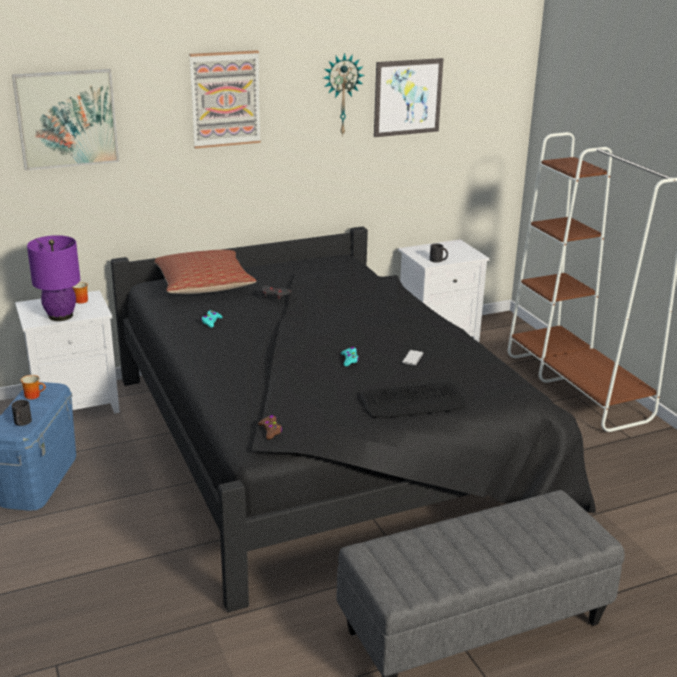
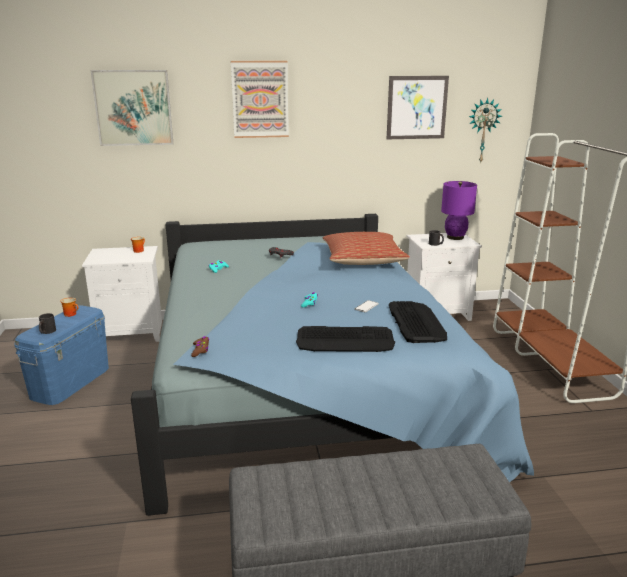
camera: 15 degrees right, 5 degrees down
purple table lamp [27,235,80,321] -> purple table lamp moved to [441,181,477,240]
black bed [111,226,595,612] -> blue bed [131,214,534,516]
pillow [154,250,257,294] -> pillow moved to [323,232,410,265]
wall clock [324,53,365,136] -> wall clock moved to [469,98,502,162]
none -> keyboard [389,301,447,343]

